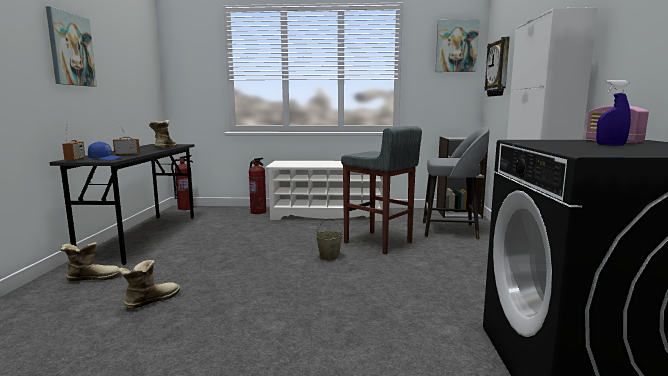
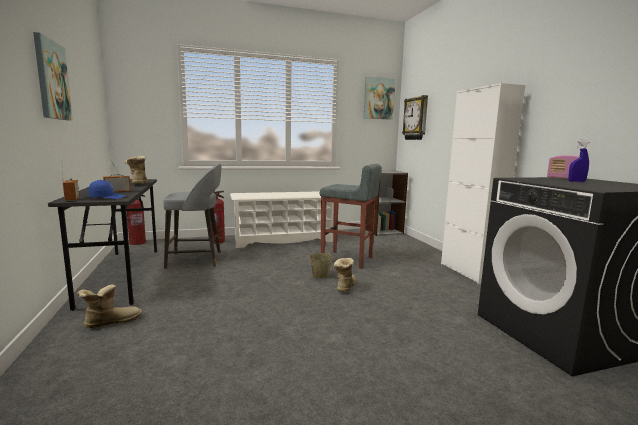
camera: 20 degrees left, 0 degrees up
boot [117,260,180,309] -> boot moved to [334,258,356,292]
grey stool [423,127,489,240] -> grey stool moved to [163,163,221,269]

